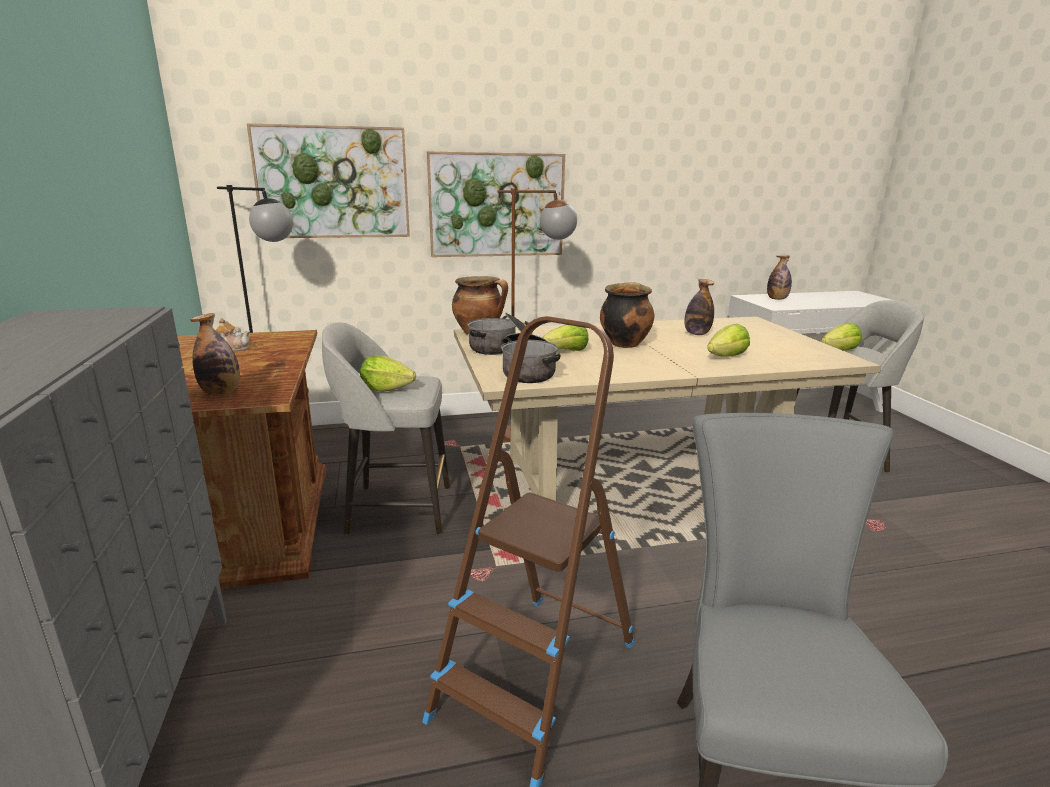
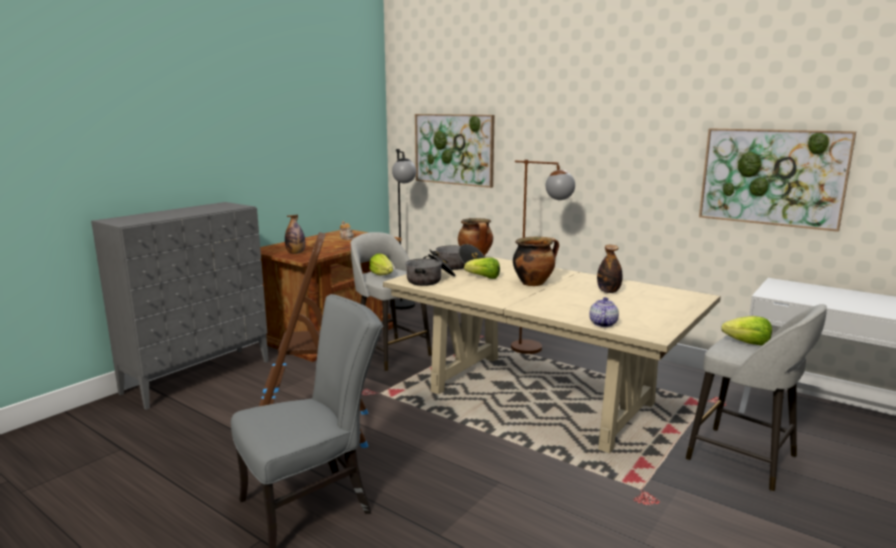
camera: 50 degrees right, 5 degrees down
picture [427,151,565,257] -> picture moved to [699,128,856,232]
lettuce [707,324,750,357] -> none
bottle [767,255,792,300] -> none
none -> teapot [589,297,619,327]

